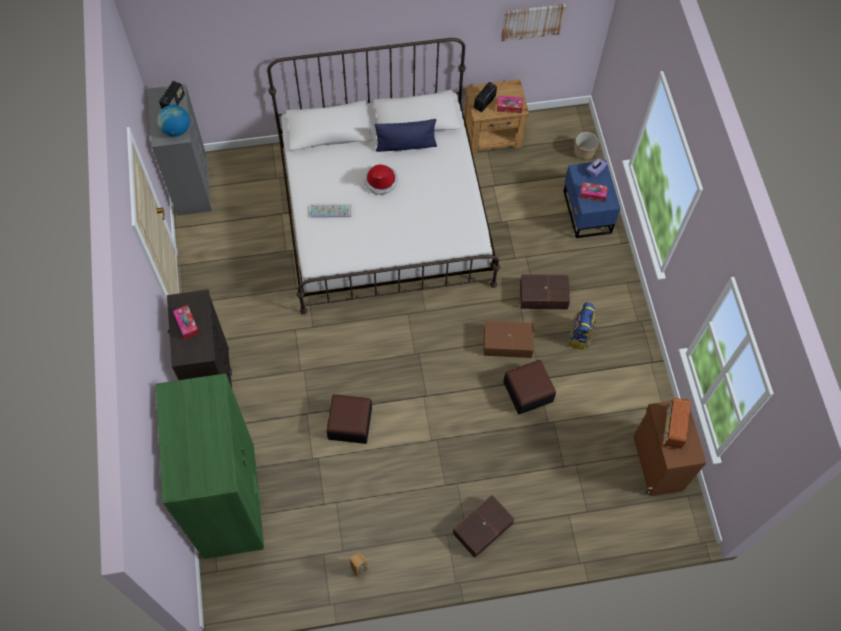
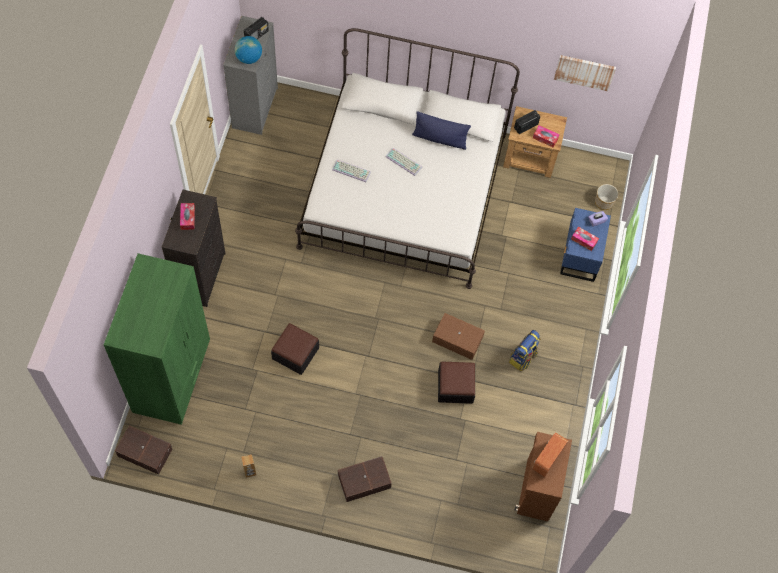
camera: 20 degrees right, 0 degrees up
hat [364,164,398,195] -> keyboard [385,148,422,176]
brown storage box [520,274,570,309] -> brown storage box moved to [115,426,172,475]

